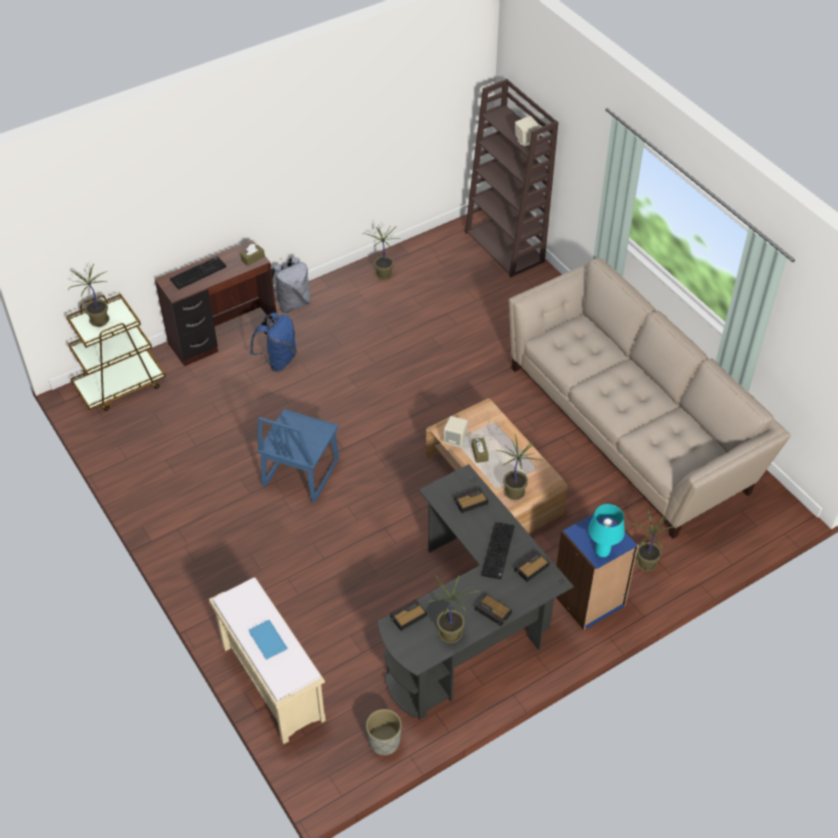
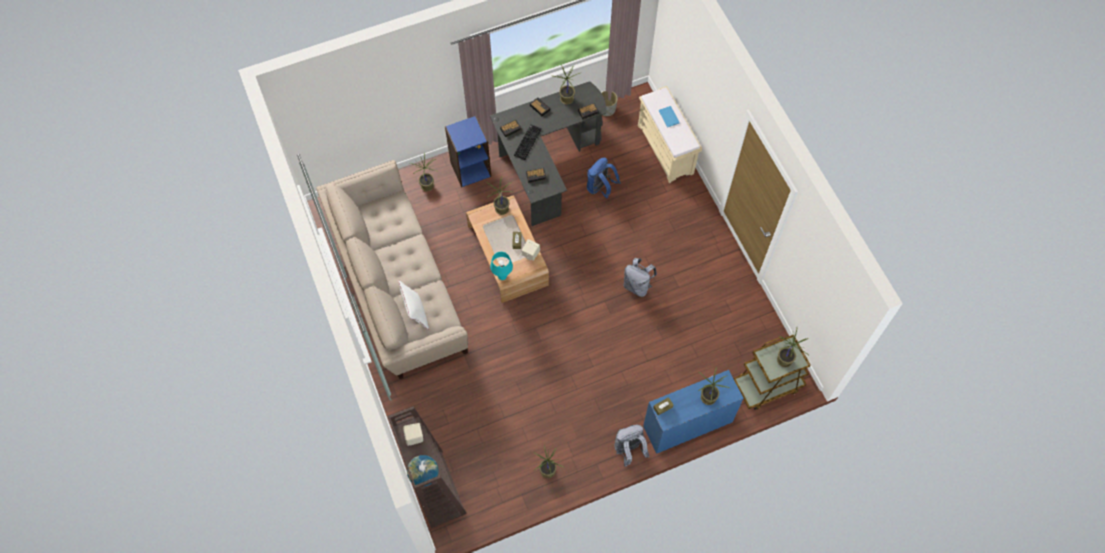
camera: 170 degrees left, 15 degrees up
brown desk [155,240,276,366] -> blue desk [643,370,744,454]
keyboard [170,256,226,290] -> potted plant [698,367,730,405]
blue backpack [250,312,297,372] -> blue backpack moved to [587,158,621,199]
blue chair [257,409,339,503] -> grey backpack [624,258,657,297]
turquoise table lamp [588,504,625,557] -> turquoise table lamp moved to [490,252,513,280]
none -> white pillow [398,280,429,330]
none -> globe [407,455,439,487]

